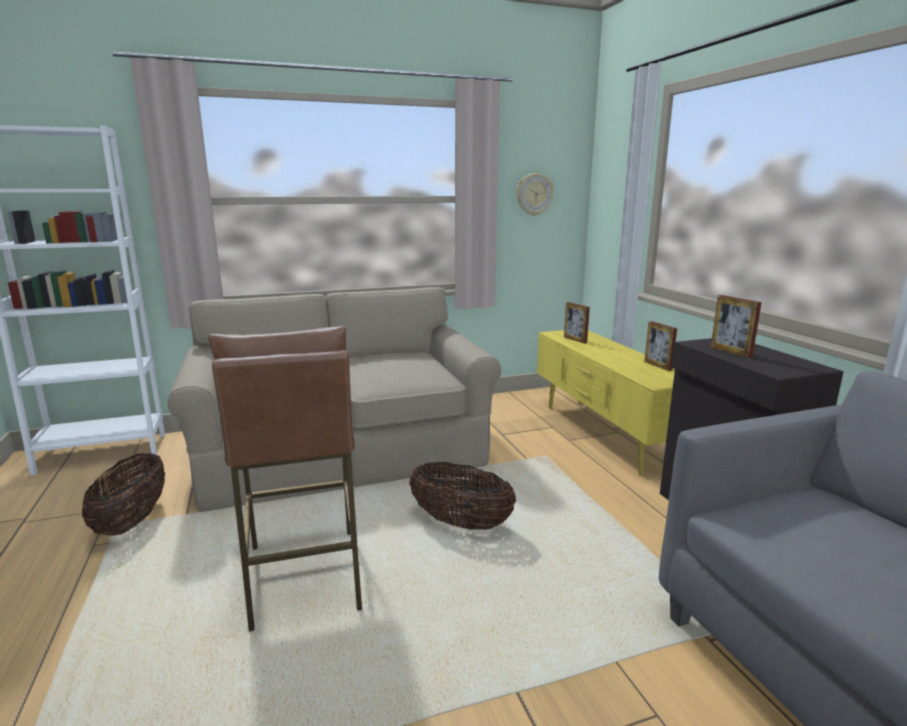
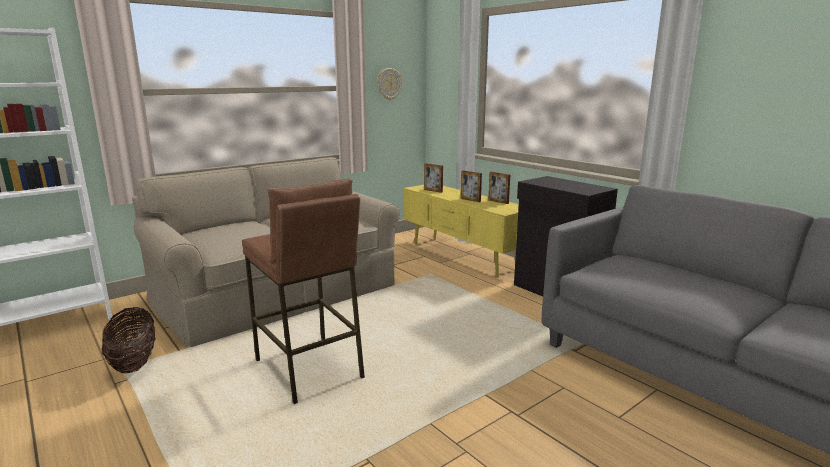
camera: 20 degrees left, 0 degrees up
basket [409,462,516,530] -> none
picture frame [711,295,762,358] -> picture frame moved to [461,170,482,202]

